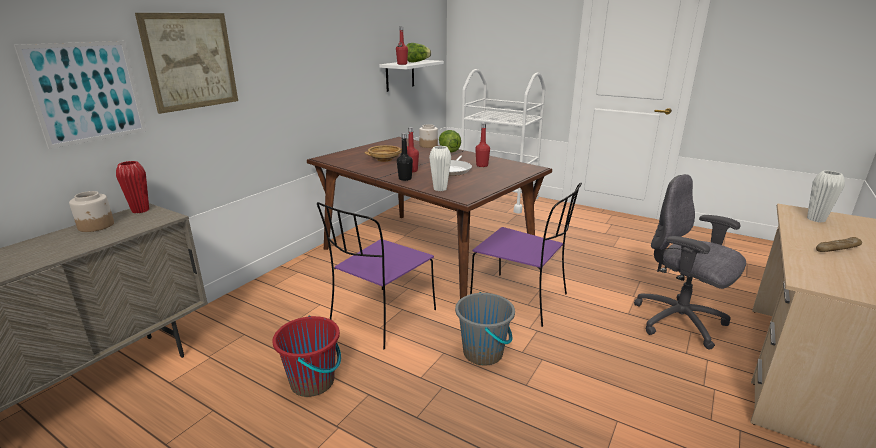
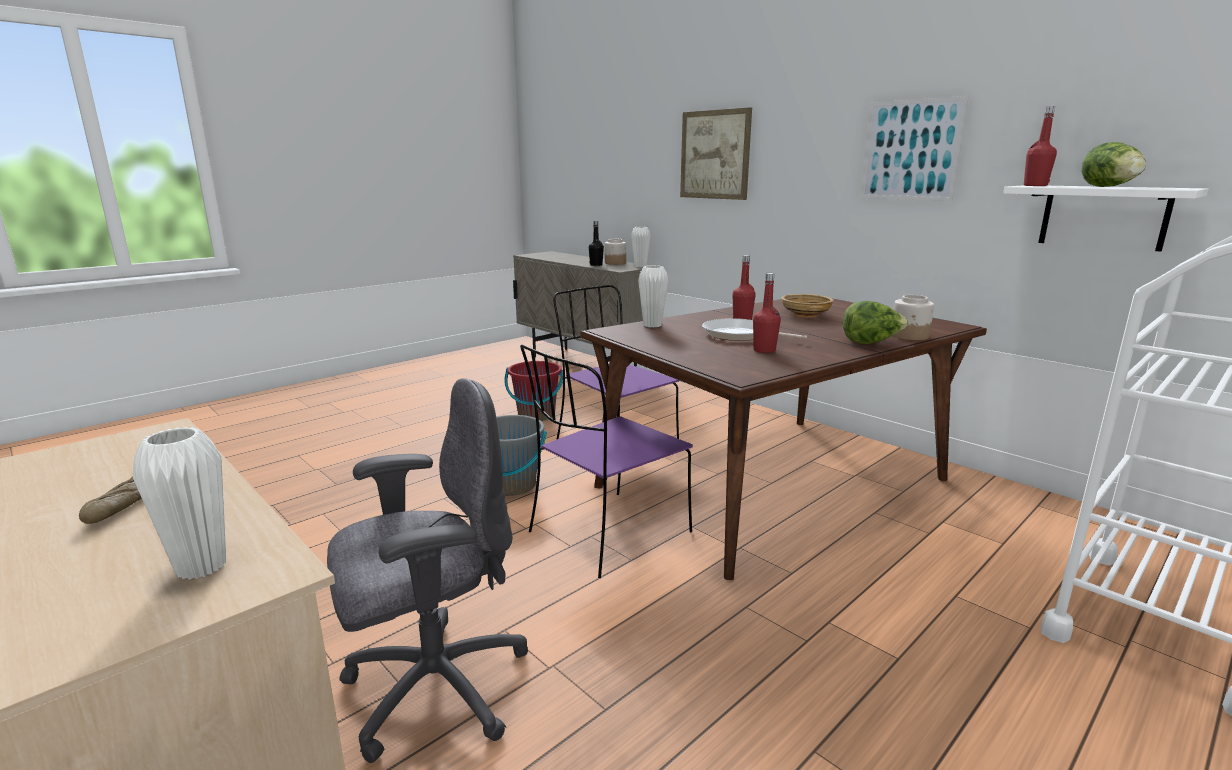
camera: 105 degrees right, 5 degrees down
picture [14,41,146,149] -> picture moved to [860,96,969,201]
red vase [116,161,149,213] -> white vase [631,227,651,267]
black bottle [397,133,413,181] -> black bottle moved to [589,221,604,266]

